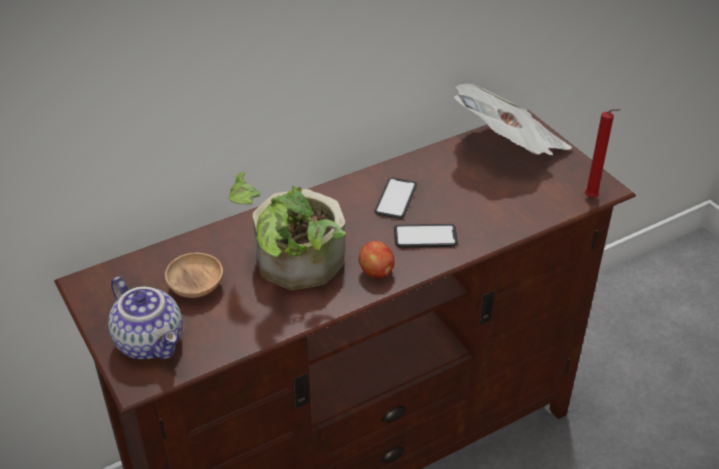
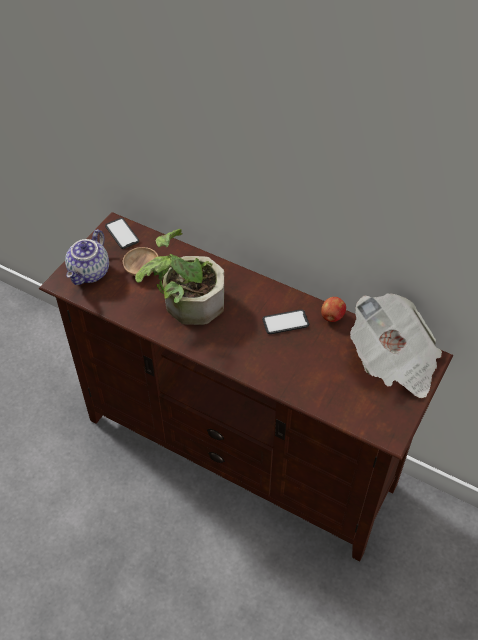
camera: 60 degrees right, 10 degrees up
apple [359,241,395,279] -> apple moved to [321,297,346,322]
phone [394,224,458,248] -> phone moved to [105,218,139,249]
red candle [585,109,620,198] -> none

